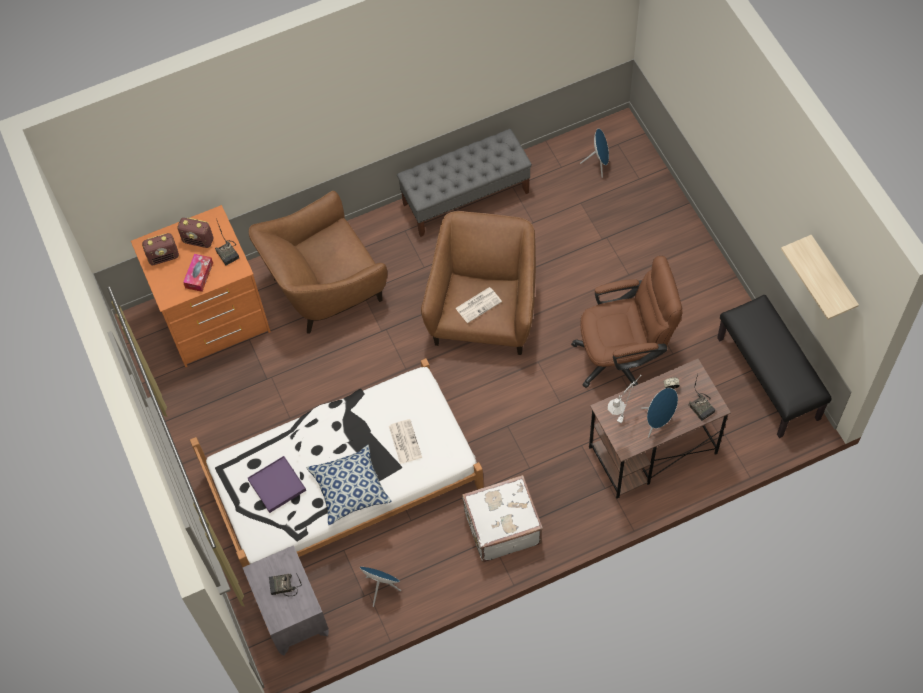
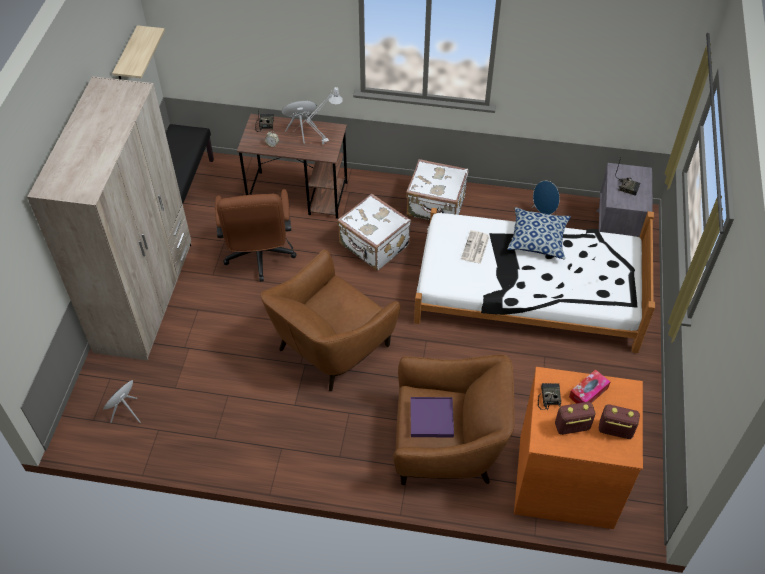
camera: 150 degrees left, 10 degrees down
radio [177,218,213,248] -> radio turned 60 degrees counterclockwise [555,402,595,435]
purple tray [248,456,306,513] -> purple tray moved to [410,397,454,437]
grey bench [397,129,532,237] -> none
newspaper [455,287,502,323] -> none
brown office chair [571,256,683,388] -> brown office chair turned 120 degrees counterclockwise [215,189,297,282]
none -> beige wardrobe [27,76,192,361]
none -> white suitcase [337,193,411,271]

